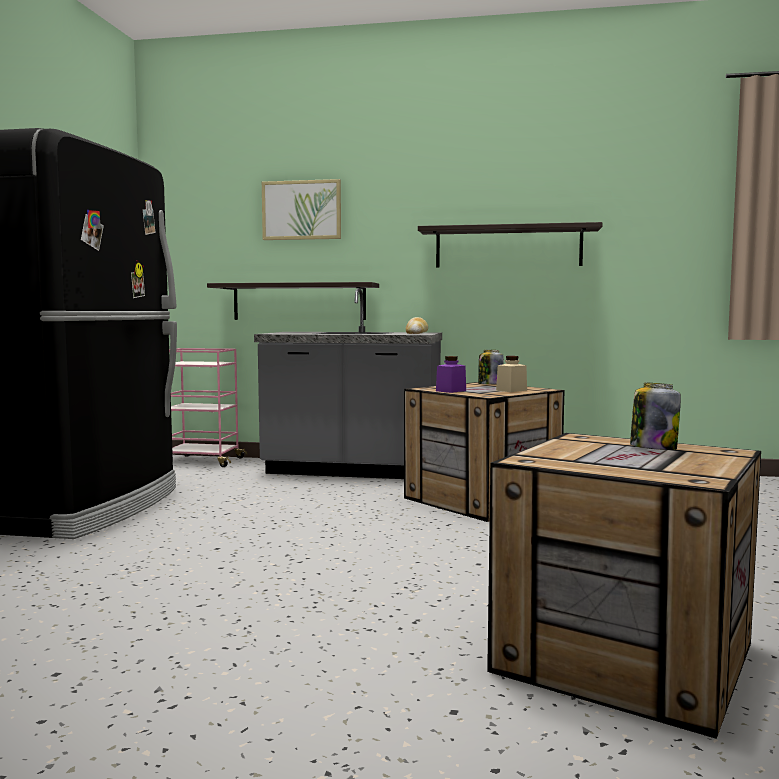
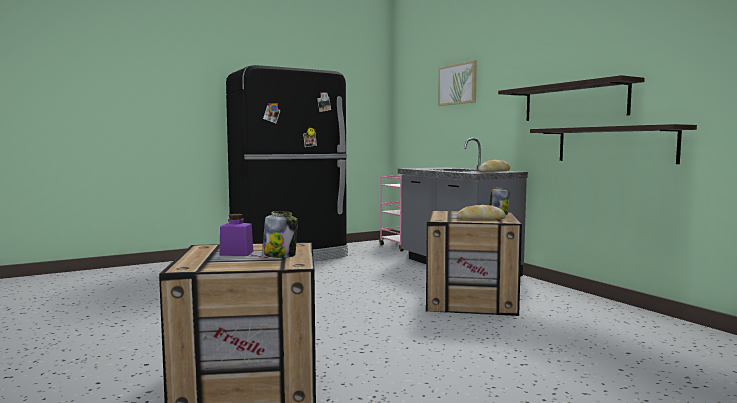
camera: 50 degrees right, 0 degrees up
shelf [207,282,379,320] -> shelf moved to [530,124,697,164]
purple jar [436,356,466,393] -> purple jar moved to [219,214,254,256]
beige jar [496,356,527,392] -> bread [457,205,506,220]

